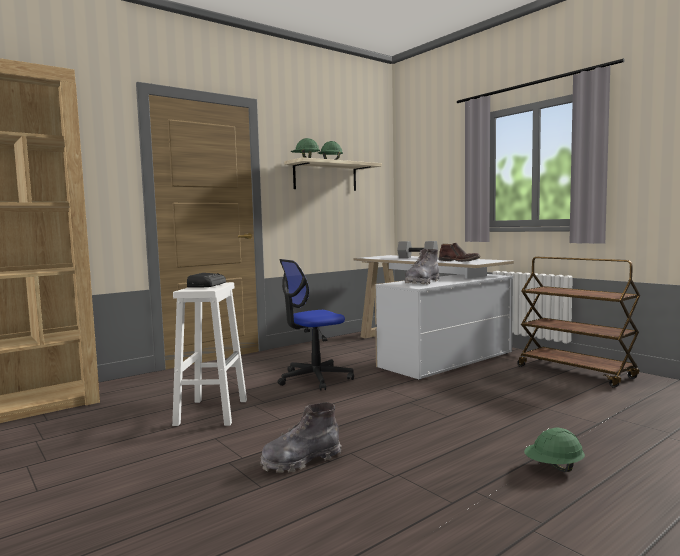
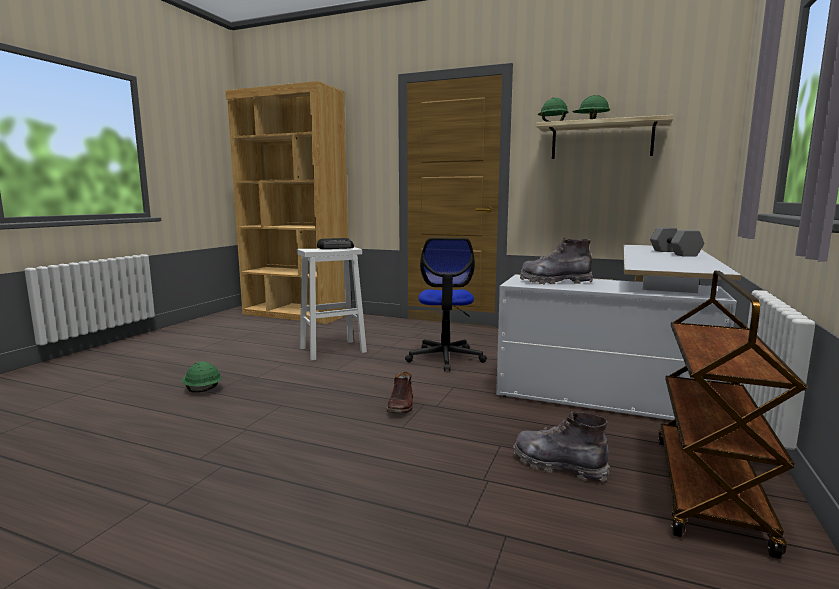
camera: 60 degrees right, 5 degrees up
grey boot [260,402,341,473] -> grey boot moved to [513,412,610,482]
office chair [278,259,354,391] -> office chair turned 120 degrees counterclockwise [405,238,487,371]
brown boot [438,243,481,262] -> brown boot moved to [386,372,413,413]
green hard hat [524,428,585,472] -> green hard hat moved to [182,361,222,392]

